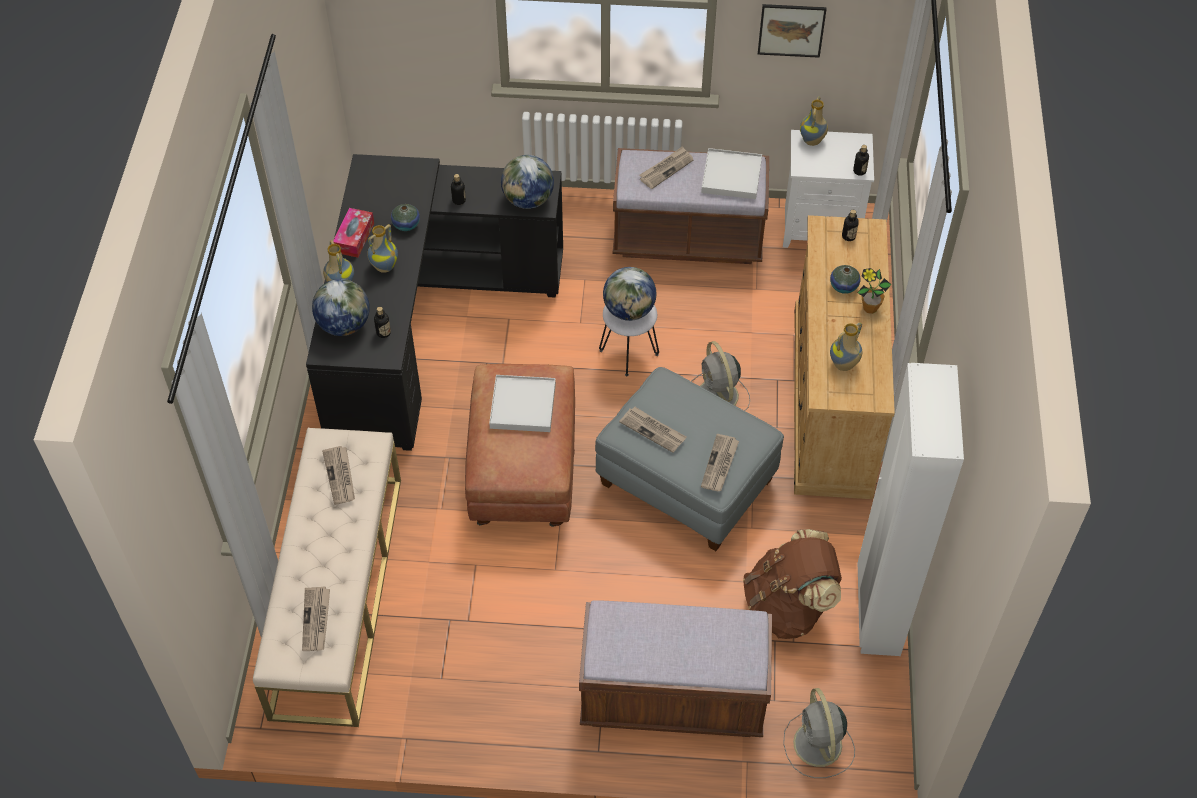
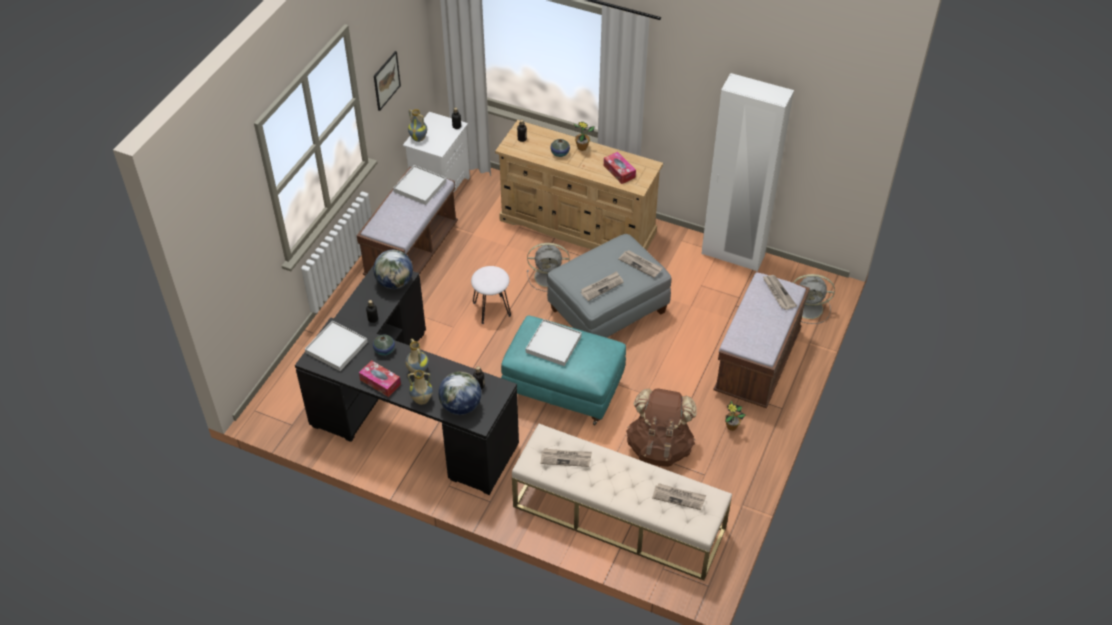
camera: 70 degrees left, 5 degrees down
brown ottoman [465,364,575,527] -> turquoise ottoman [501,316,626,425]
globe [603,267,656,321] -> none
newspaper [639,146,694,189] -> newspaper moved to [763,275,797,310]
brown backpack [743,529,842,639] -> brown backpack moved to [626,388,697,467]
vase [830,322,862,371] -> tissue box [604,152,636,184]
none -> white tray [305,321,368,371]
none -> potted plant [725,401,745,431]

